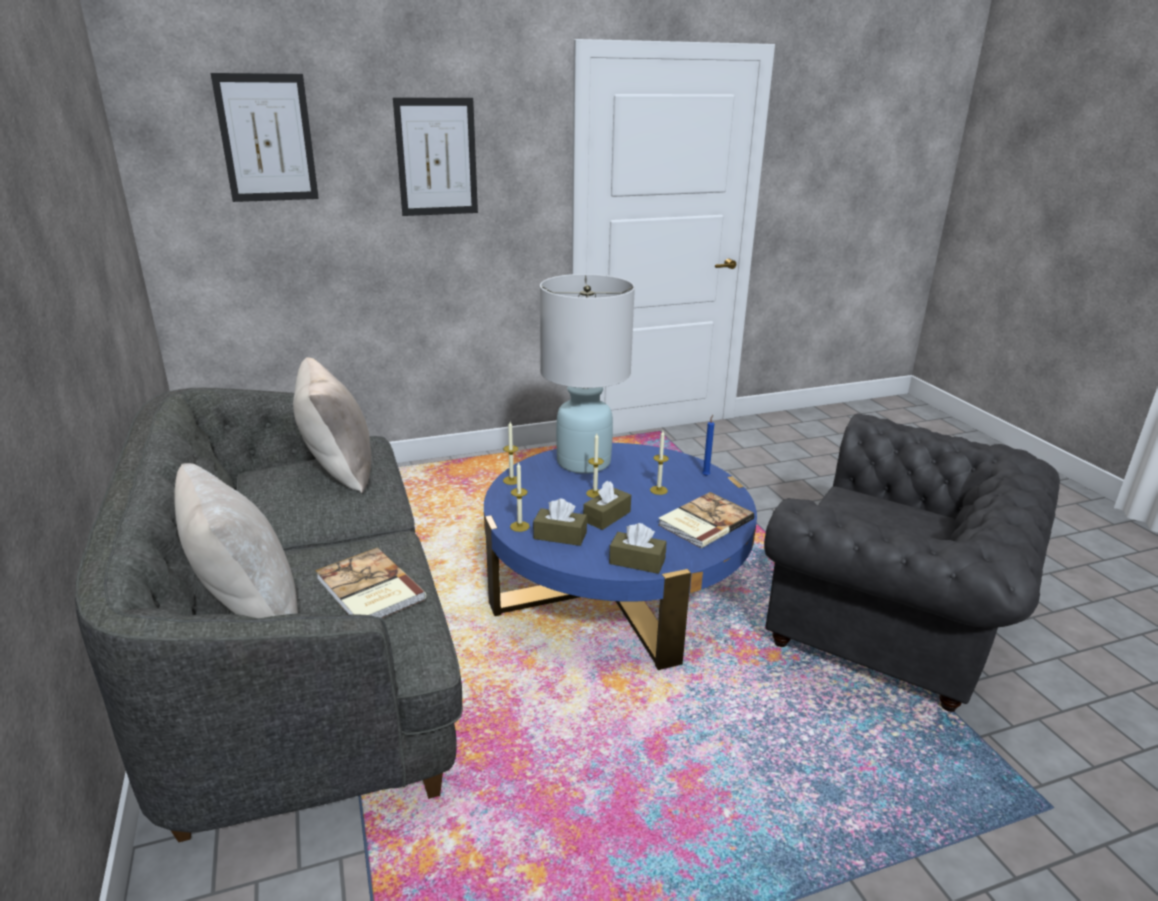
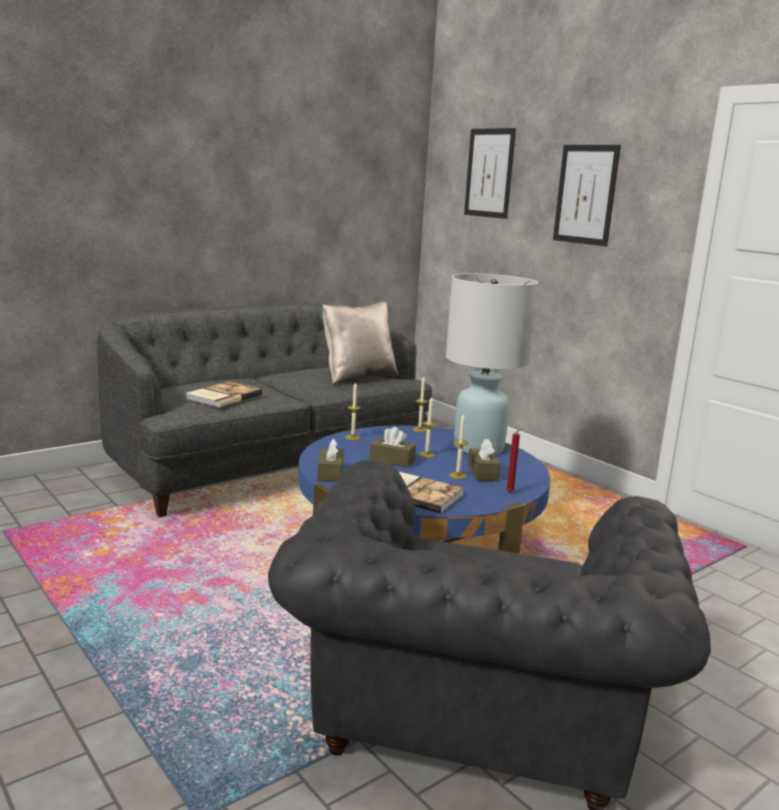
camera: 70 degrees right, 10 degrees down
beige pillow [174,463,298,618] -> none
brown tissue box [533,499,587,546] -> brown tissue box moved to [468,439,500,481]
blue candle [702,415,714,476] -> red candle [506,428,524,493]

